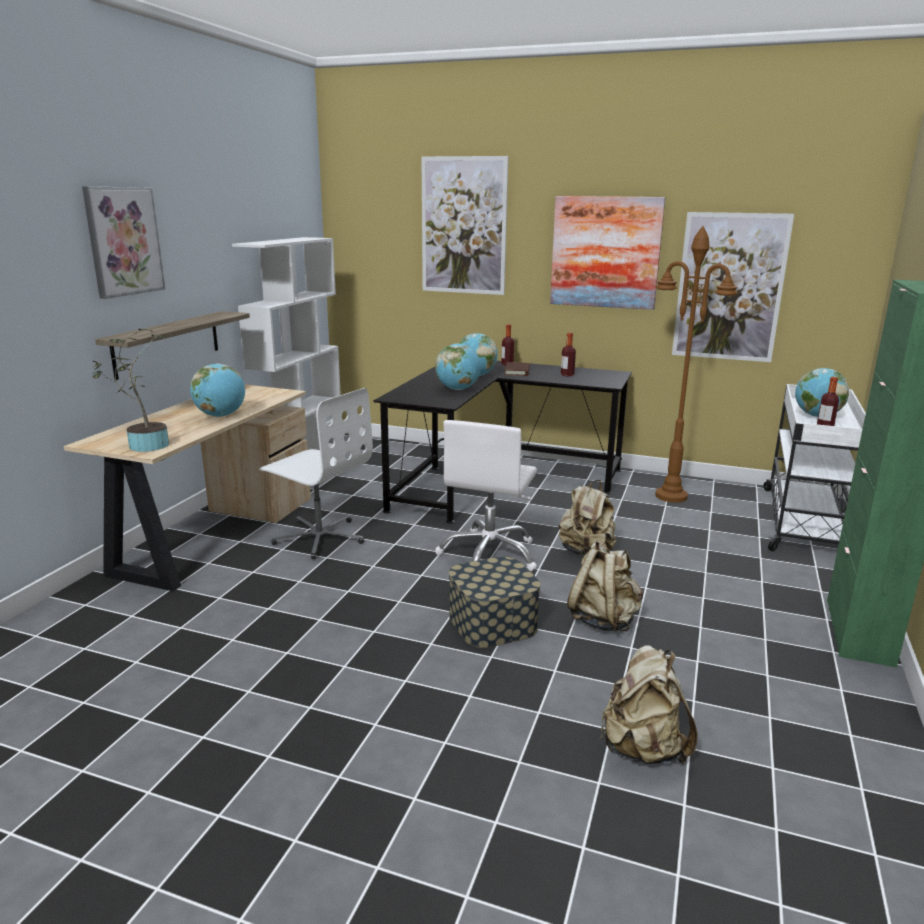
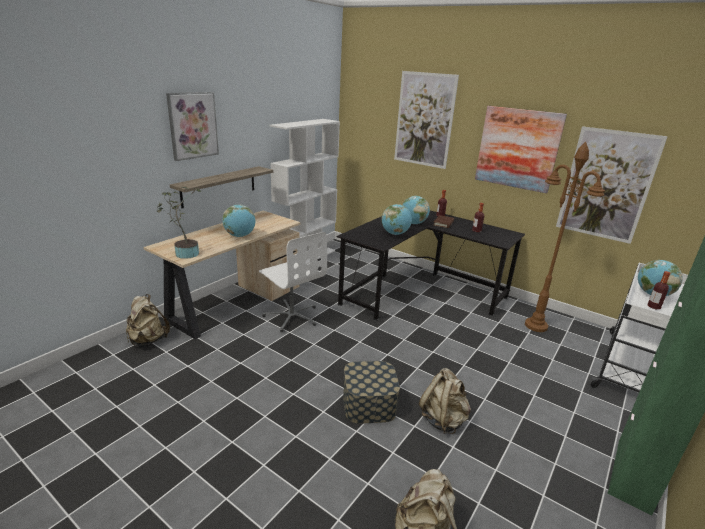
camera: 15 degrees right, 5 degrees up
white office chair [435,420,537,571] -> none
beige backpack [558,480,616,557] -> beige backpack moved to [126,294,170,345]

